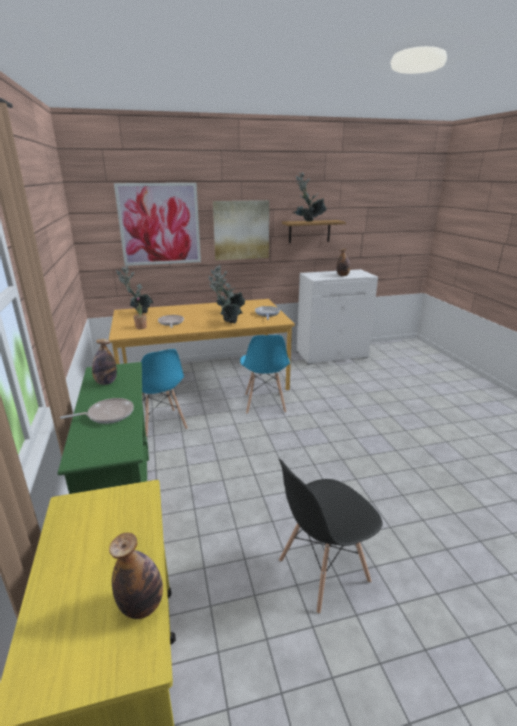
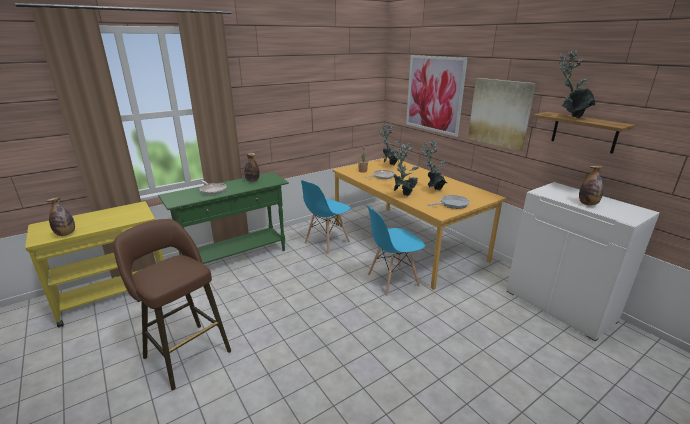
camera: 70 degrees right, 0 degrees up
black chair [279,459,383,614] -> brown stool [113,219,231,390]

